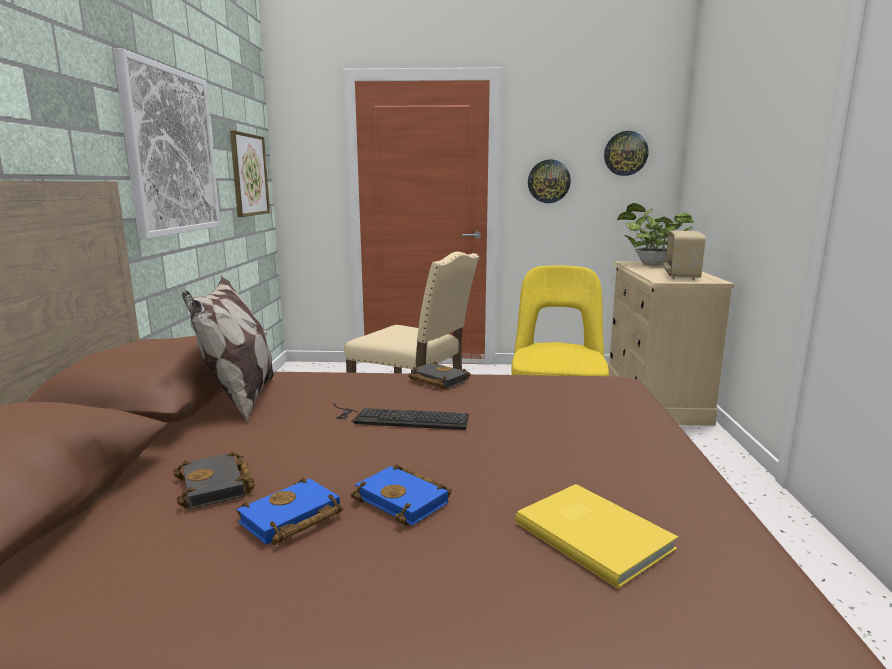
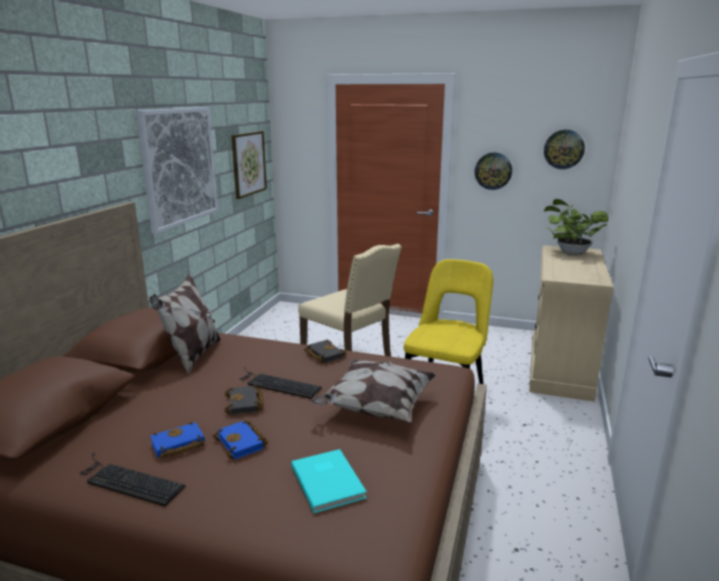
camera: 15 degrees right, 5 degrees up
black book [173,452,255,509] -> black book moved to [225,385,264,415]
yellow book [516,484,678,589] -> turquoise book [291,449,367,513]
radio [663,231,706,280] -> none
none -> keyboard [79,453,185,506]
none -> pillow [311,359,436,422]

